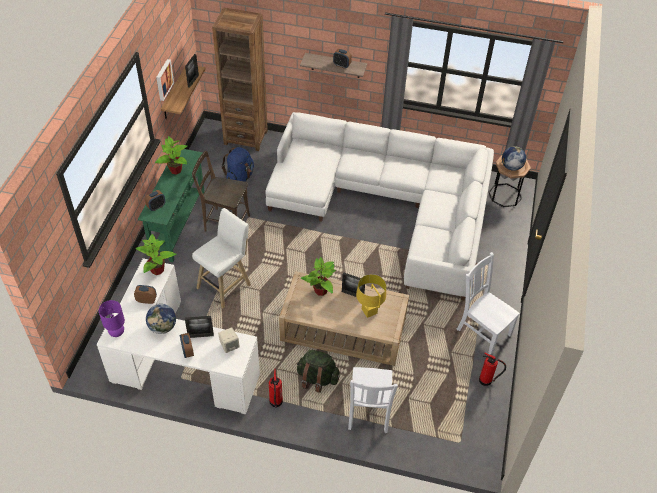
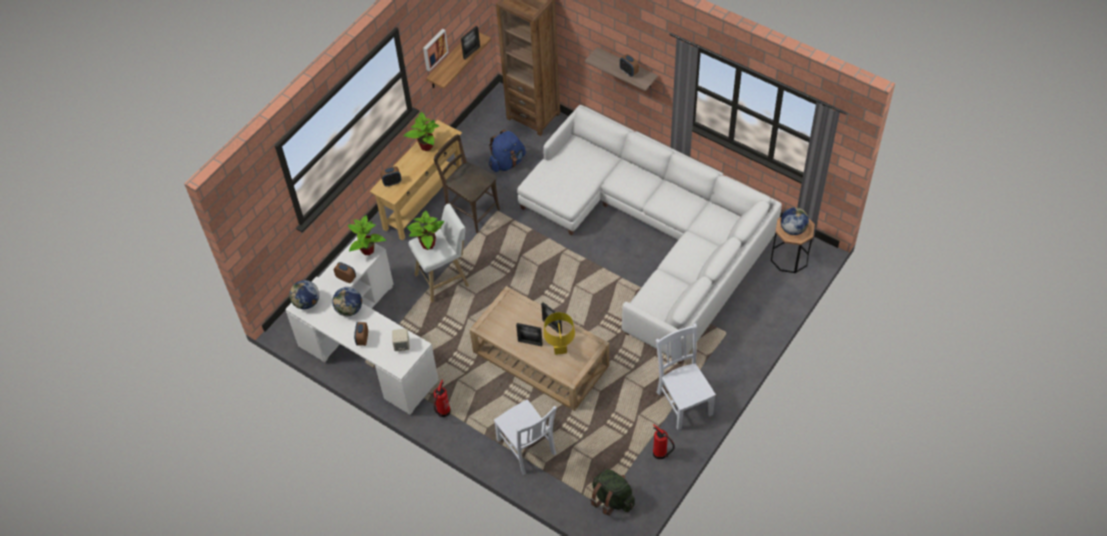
camera: 25 degrees right, 5 degrees up
purple table lamp [99,300,125,337] -> globe [289,280,319,309]
green console table [138,149,205,262] -> beige console table [369,120,462,241]
picture frame [185,316,214,338] -> picture frame moved to [516,323,543,346]
green backpack [297,350,340,393] -> green backpack moved to [590,469,635,516]
potted plant [301,257,336,296] -> potted plant moved to [407,210,444,250]
white chair [348,367,398,433] -> white chair turned 60 degrees counterclockwise [494,399,557,475]

